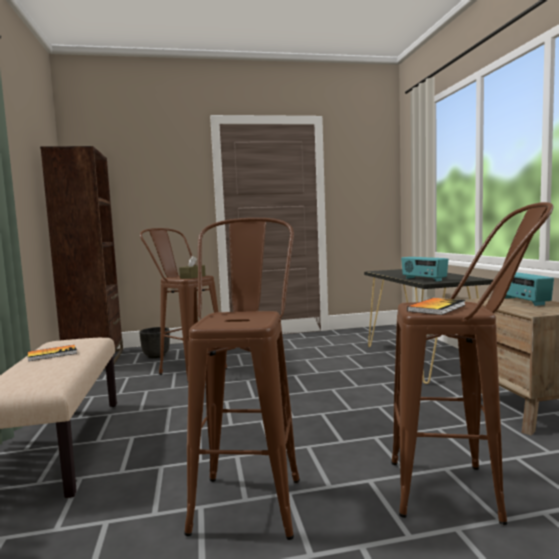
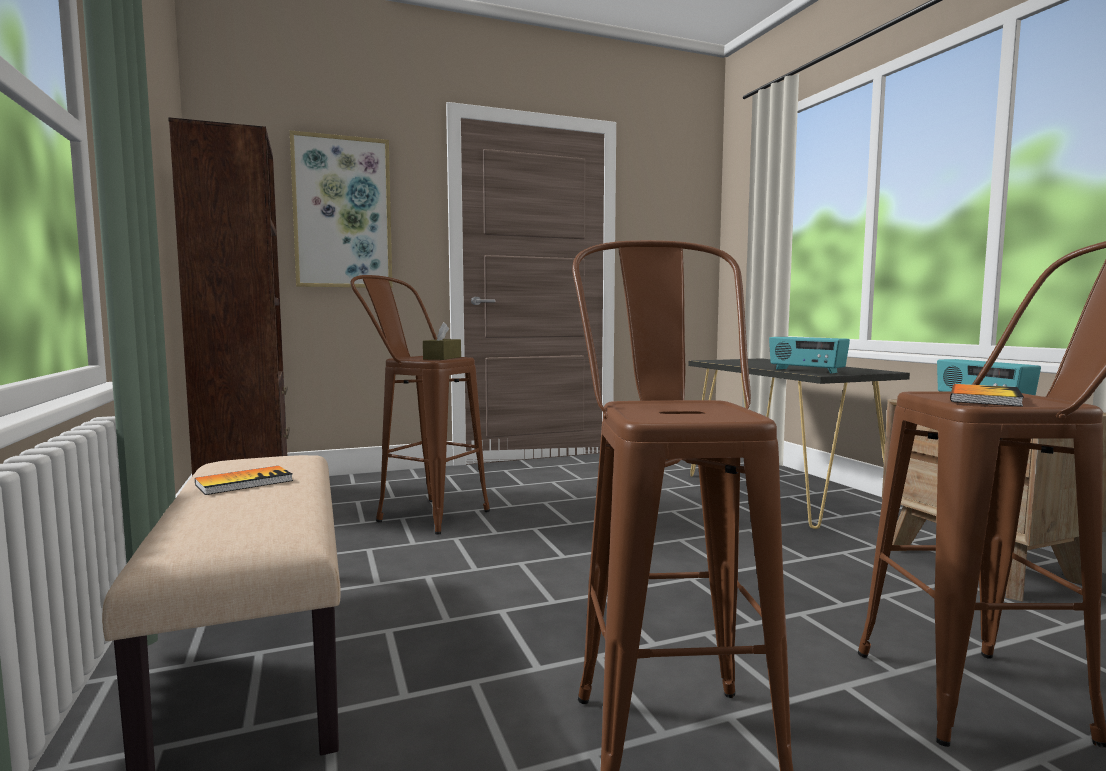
camera: 10 degrees left, 0 degrees up
black planter [139,327,170,358] -> none
none -> picture [290,130,392,288]

